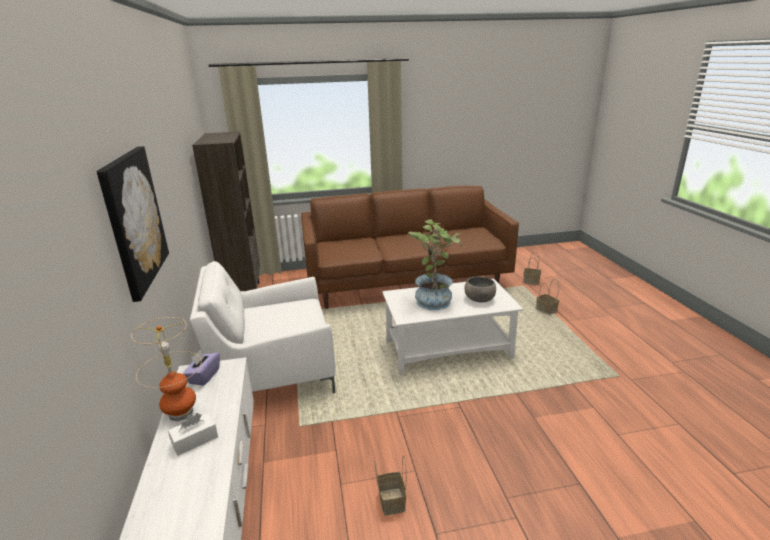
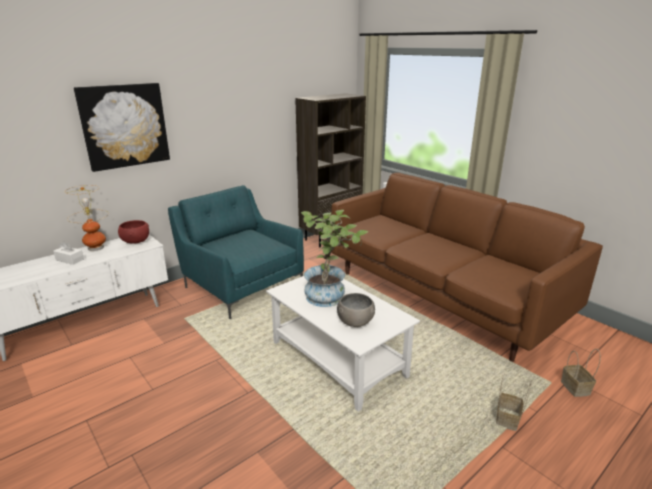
camera: 60 degrees right, 0 degrees up
purple tissue box [183,349,220,386] -> red bowl [118,220,149,244]
white armchair [190,261,335,393] -> turquoise armchair [168,185,304,319]
basket [374,455,407,515] -> none

